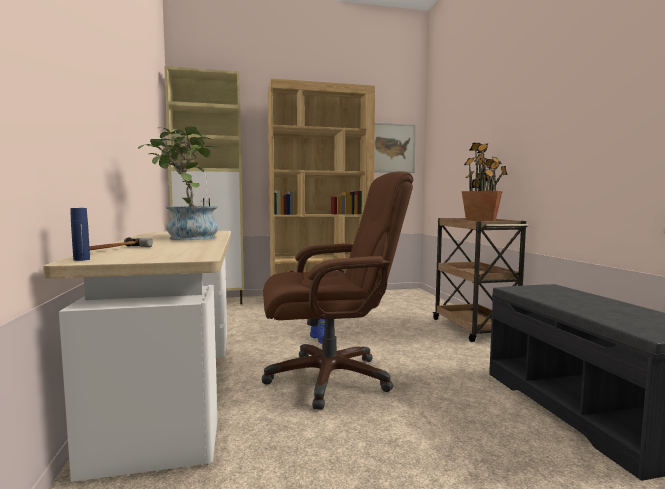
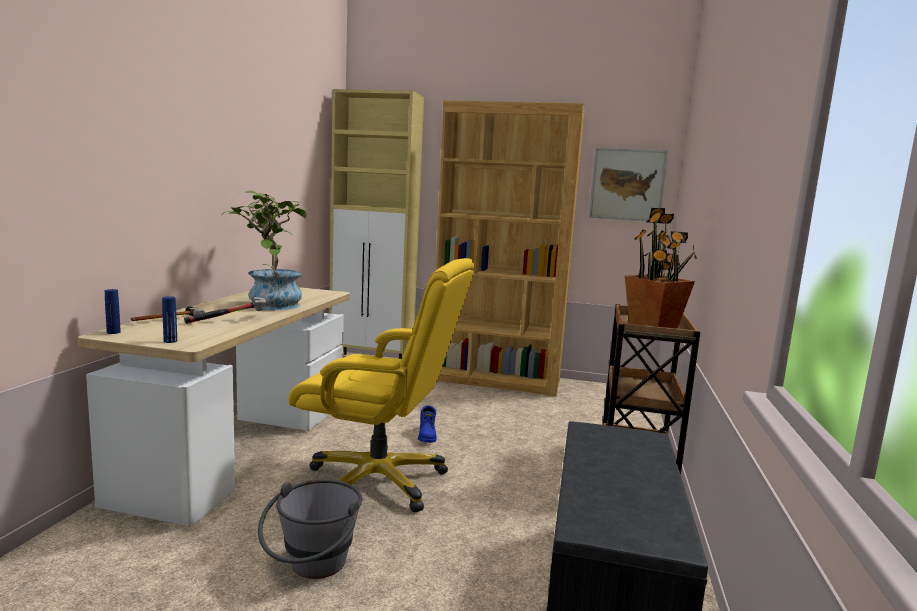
camera: 25 degrees right, 5 degrees up
brown office chair [262,172,413,410] -> yellow office chair [288,258,475,512]
none -> blue bottle [162,296,177,343]
none -> hammer [184,297,267,324]
none -> grey bucket [258,479,362,579]

